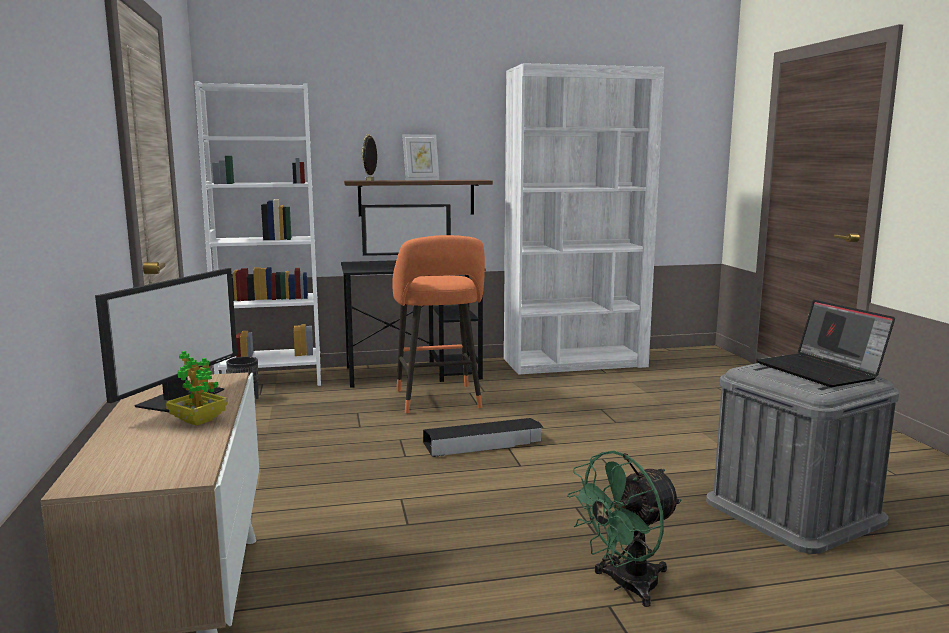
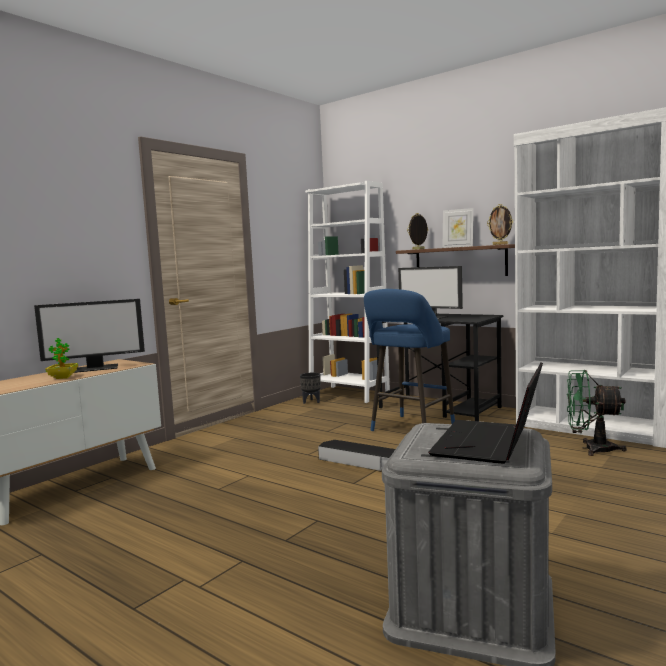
camera: 50 degrees right, 5 degrees down
orange stool [392,235,485,413] -> blue stool [364,289,455,431]
green fan [567,450,681,607] -> green fan moved to [567,370,627,456]
none -> picture frame [487,204,513,245]

